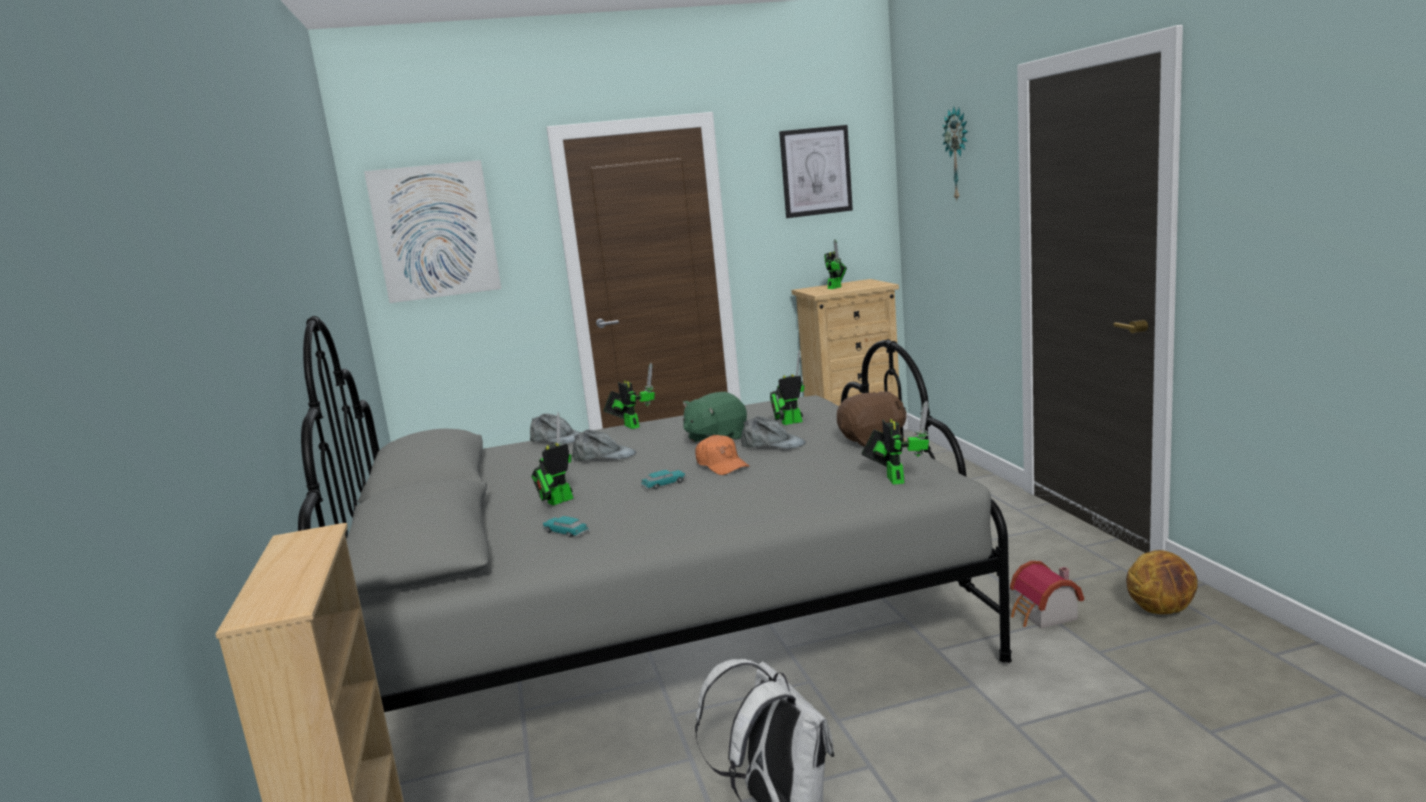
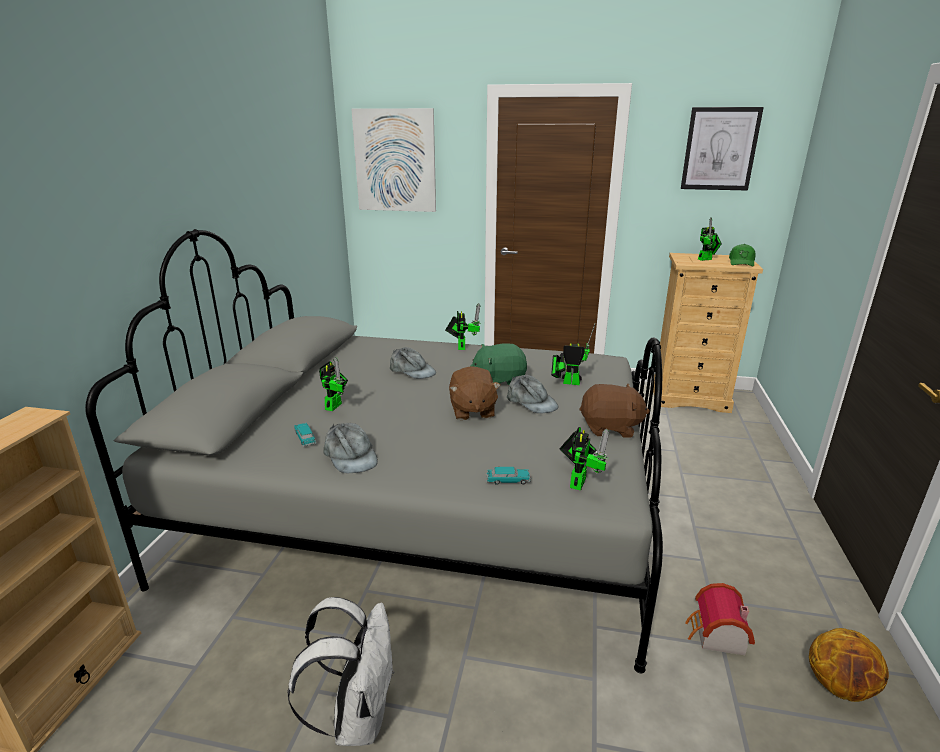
camera: 25 degrees right, 10 degrees up
grey cap [530,414,580,444] -> grey cap moved to [323,423,378,473]
toy robot [531,412,574,506] -> toy robot turned 120 degrees clockwise [319,357,348,411]
toy car [640,470,687,490] -> toy car moved to [485,467,531,485]
orange cap [695,435,749,475] -> brown plush toy [449,366,501,420]
wall clock [942,107,968,201] -> none
none -> green cap [729,244,756,266]

